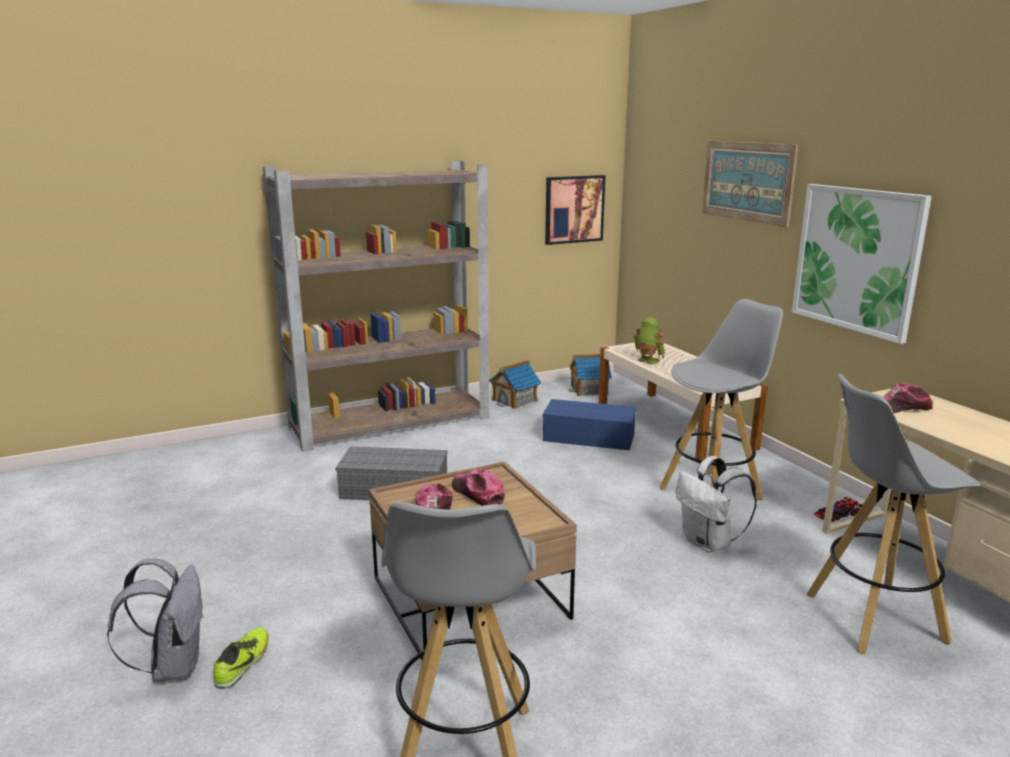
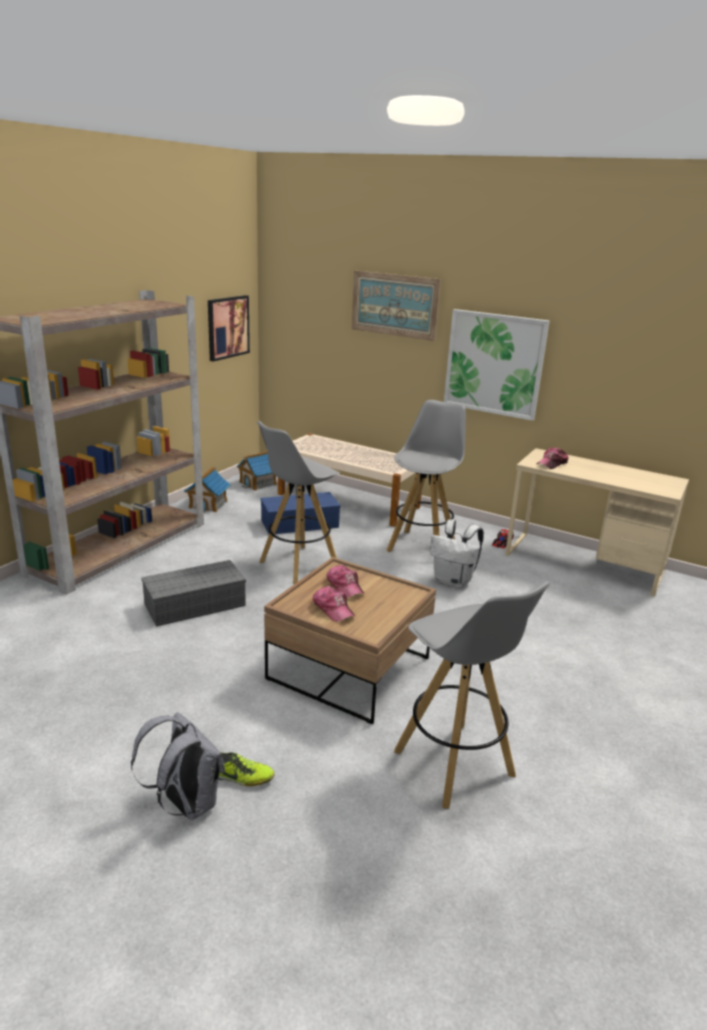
camera: 35 degrees left, 5 degrees up
shoe [213,627,269,689] -> shoe turned 120 degrees clockwise [218,752,275,786]
cap [452,469,505,506] -> cap turned 135 degrees counterclockwise [327,565,364,598]
toy robot [634,317,665,364] -> none
grey stool [806,374,981,654] -> grey stool moved to [257,421,340,584]

